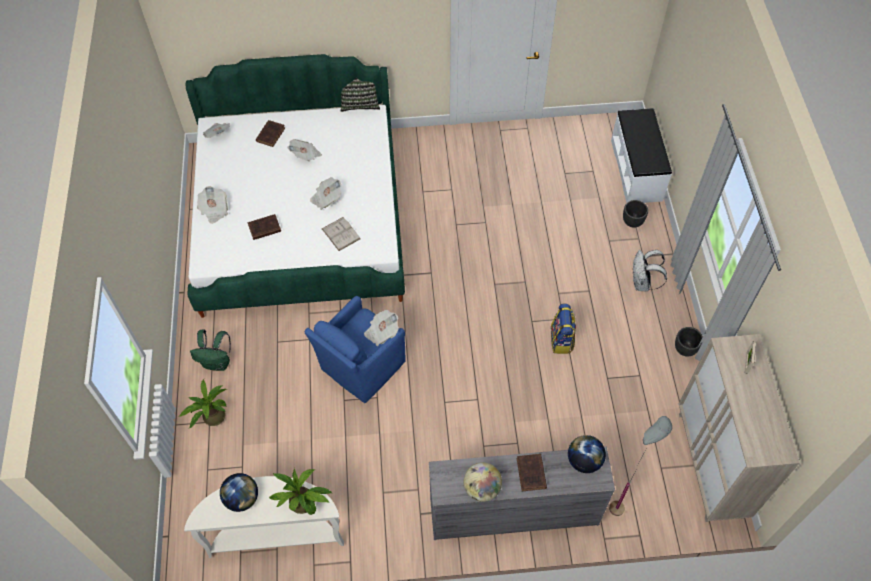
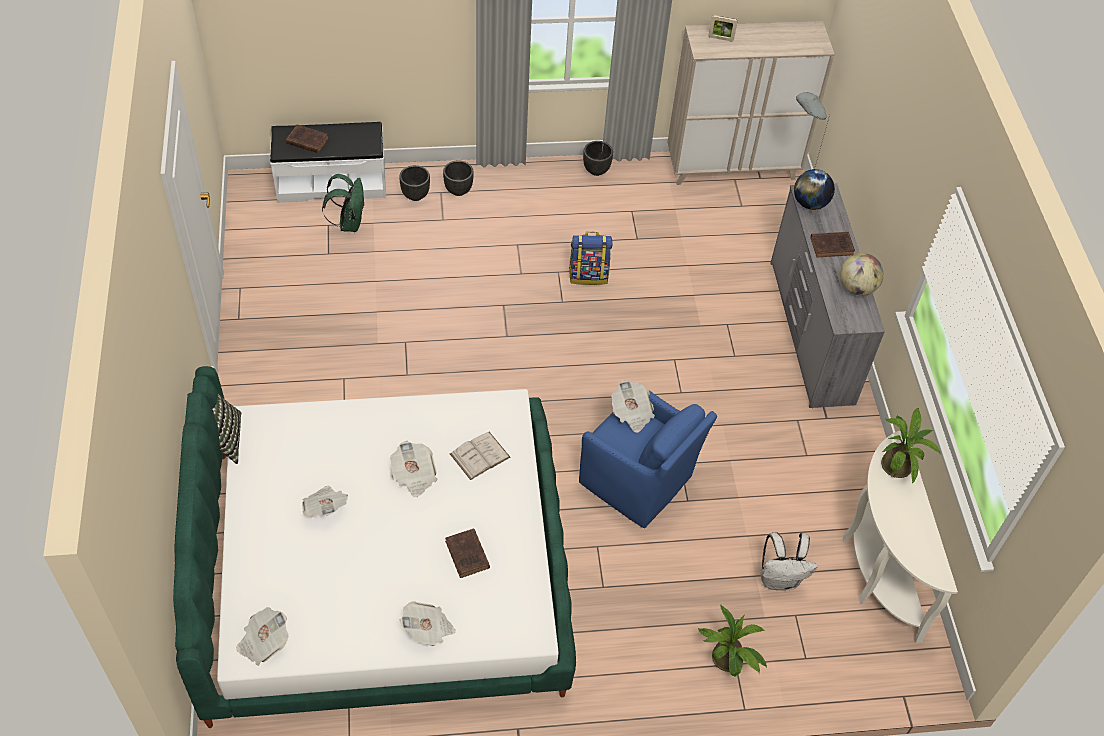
camera: 95 degrees left, 5 degrees down
green backpack [190,329,231,371] -> green backpack moved to [322,174,364,232]
globe [220,473,258,512] -> none
brown book [256,120,285,147] -> brown book moved to [286,125,328,153]
white backpack [632,250,667,291] -> white backpack moved to [760,532,817,591]
none -> black planter [443,160,473,196]

